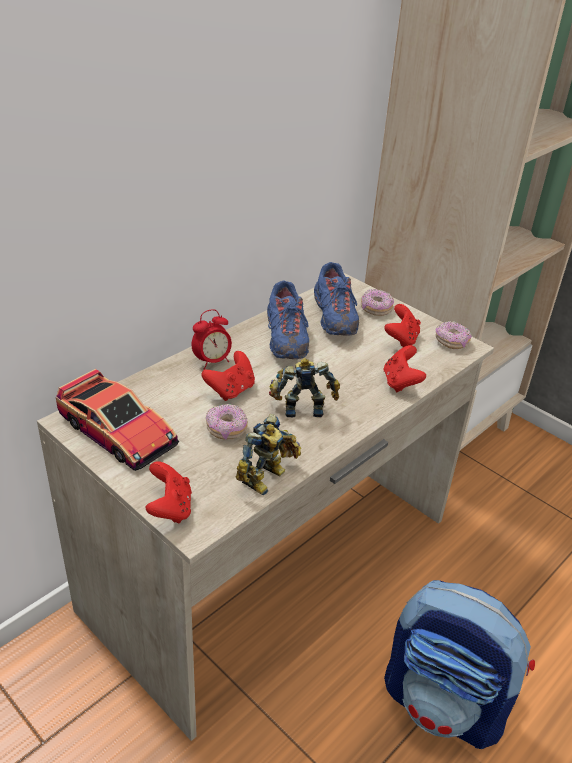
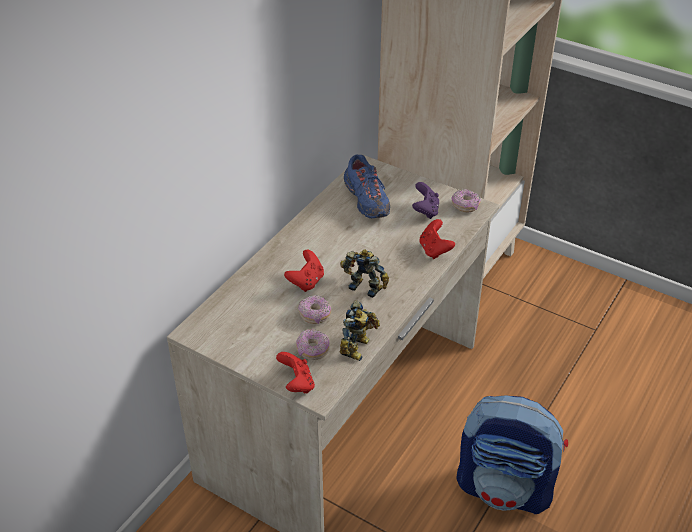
camera: 10 degrees left, 5 degrees up
toy car [56,369,179,471] -> none
alarm clock [192,309,232,370] -> none
blue shoe [267,281,309,359] -> none
toy robot [269,358,340,418] -> toy robot turned 45 degrees clockwise [340,249,389,298]
donut [361,289,394,316] -> donut moved to [296,329,330,360]
red game controller [384,304,421,347] -> purple game controller [412,182,439,219]

